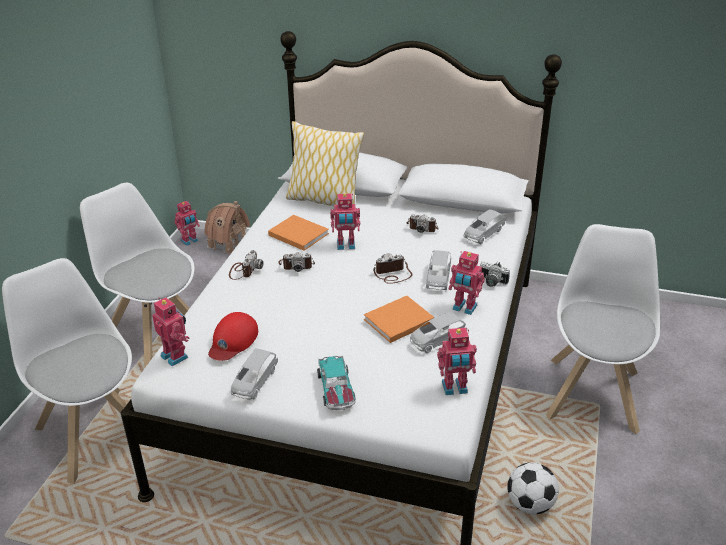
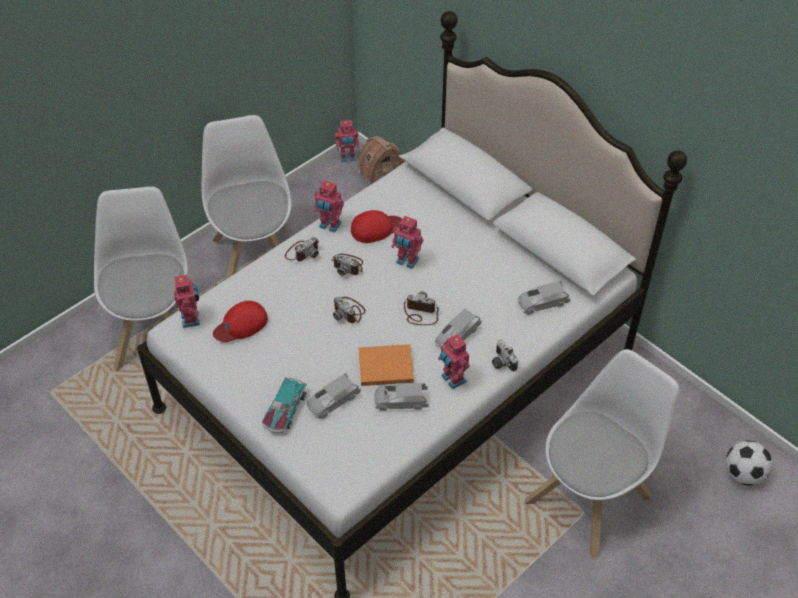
camera: 30 degrees right, 15 degrees up
grey toy car [231,348,278,400] -> grey toy car moved to [307,373,361,419]
orange book [268,215,329,251] -> red cap [351,210,402,243]
pillow [286,121,364,207] -> none
camera [406,214,438,233] -> camera moved to [333,297,365,323]
toy robot [437,327,477,395] -> toy robot moved to [313,180,344,233]
football [507,462,559,514] -> football moved to [726,441,772,486]

